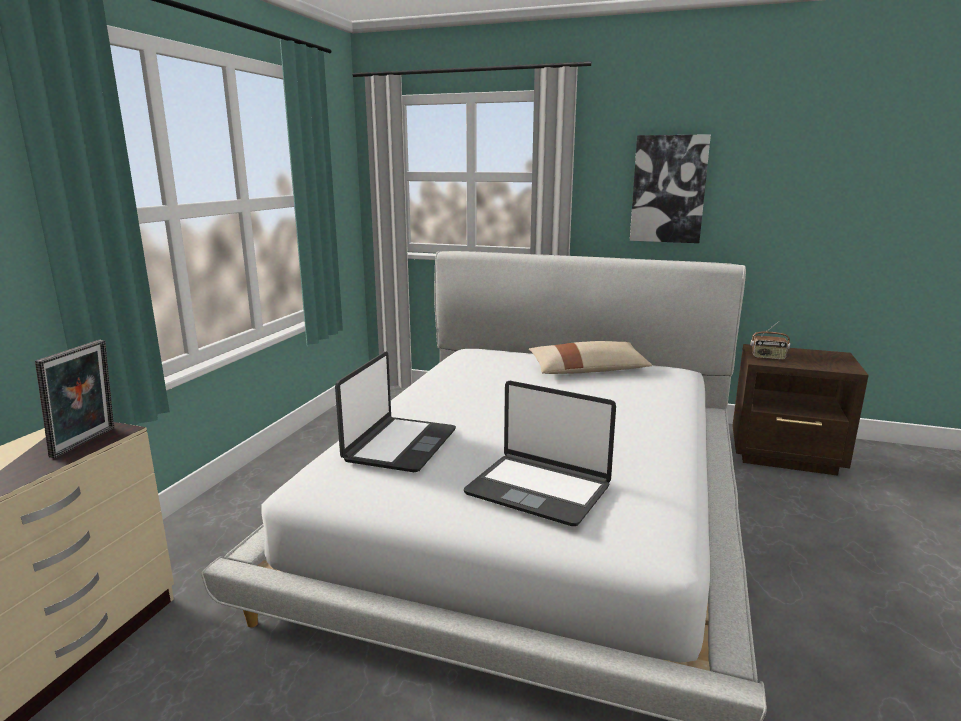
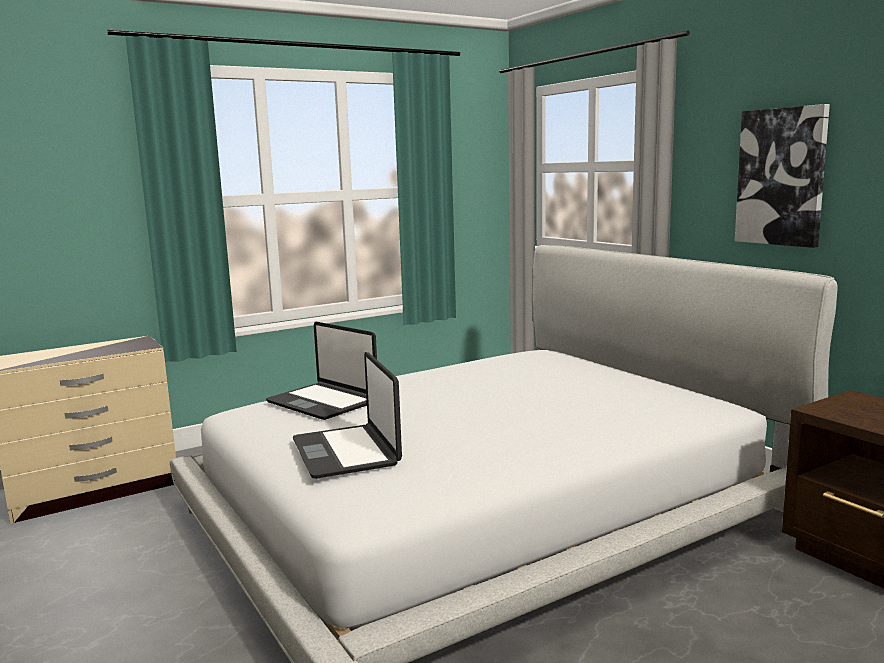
camera: 40 degrees right, 5 degrees down
picture frame [35,340,114,458] -> none
laptop [335,352,456,472] -> laptop turned 75 degrees clockwise [266,322,377,420]
beige pillow [529,341,652,374] -> none
radio [750,321,790,360] -> none

